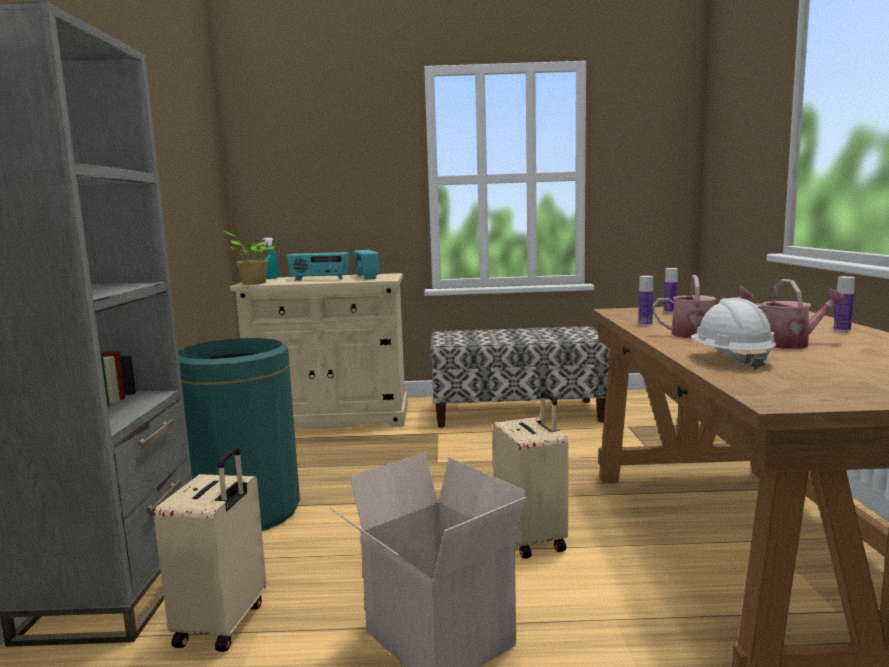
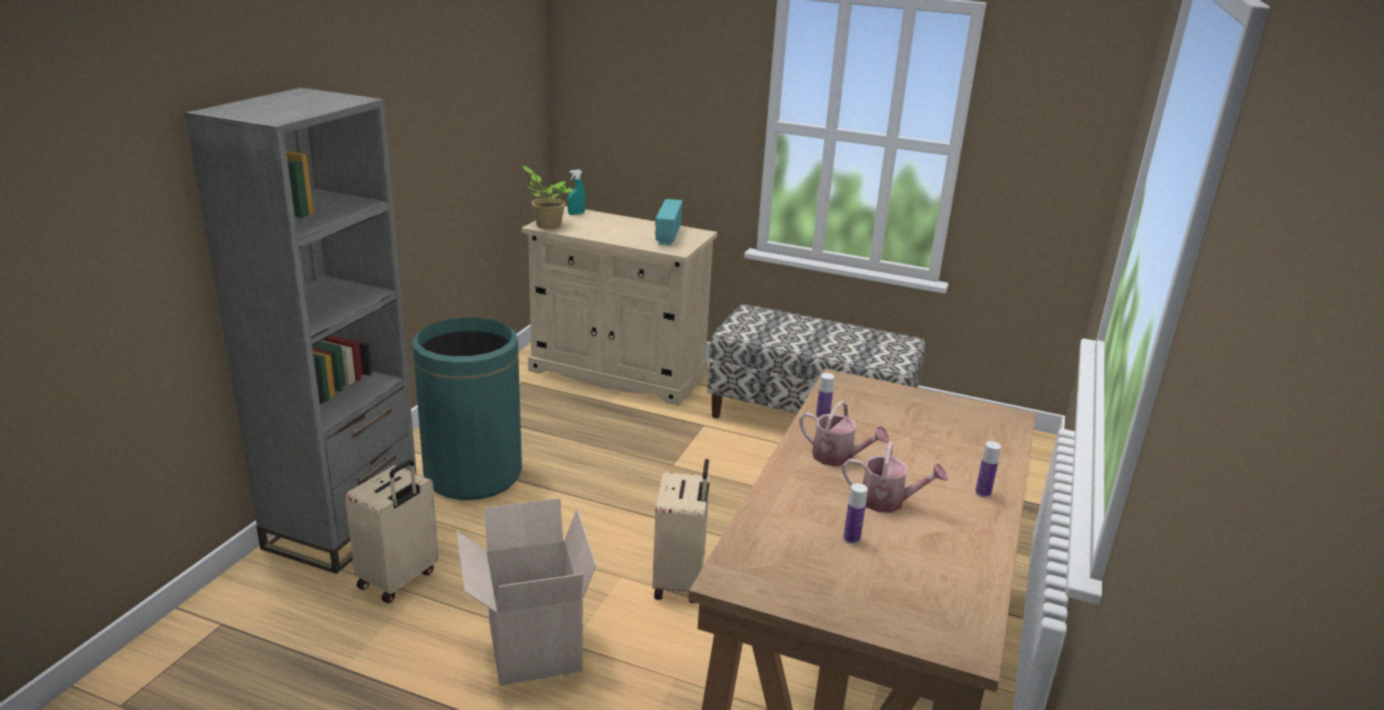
camera: 20 degrees right, 15 degrees up
radio [287,252,349,281] -> none
bottle [664,268,678,313] -> bottle moved to [843,483,868,544]
white hard hat [691,298,776,370] -> none

